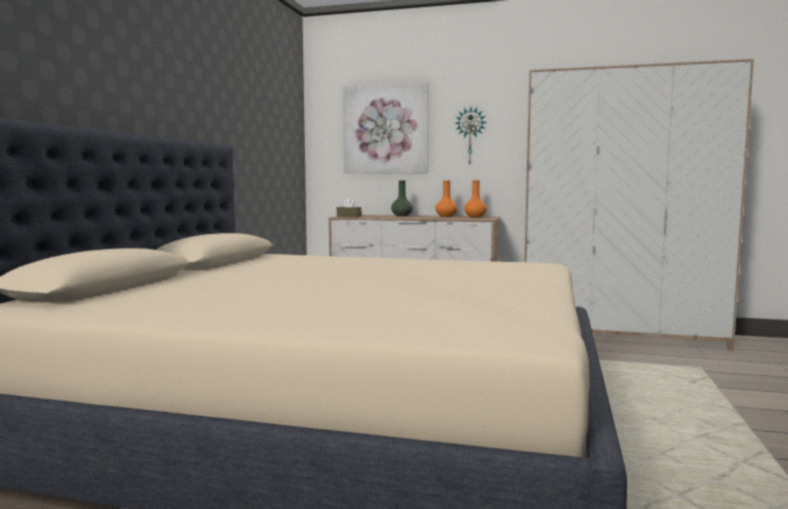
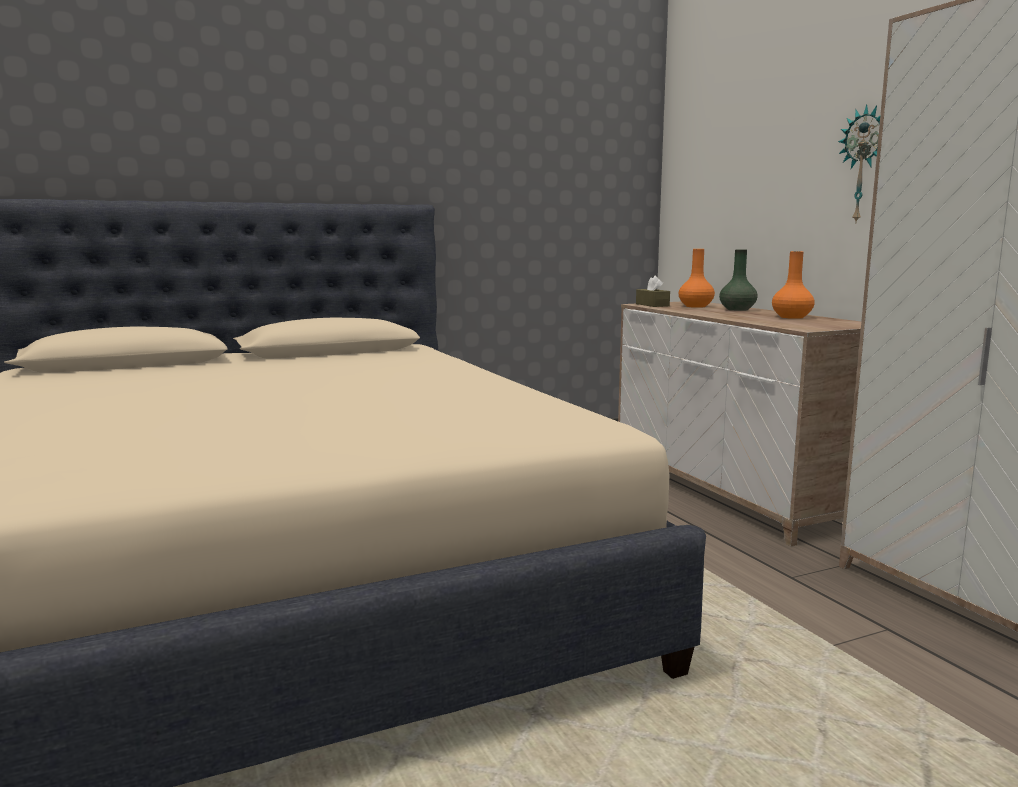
camera: 50 degrees right, 5 degrees up
picture [343,82,429,174] -> none
orange vase [464,180,487,217] -> orange vase moved to [678,249,715,308]

